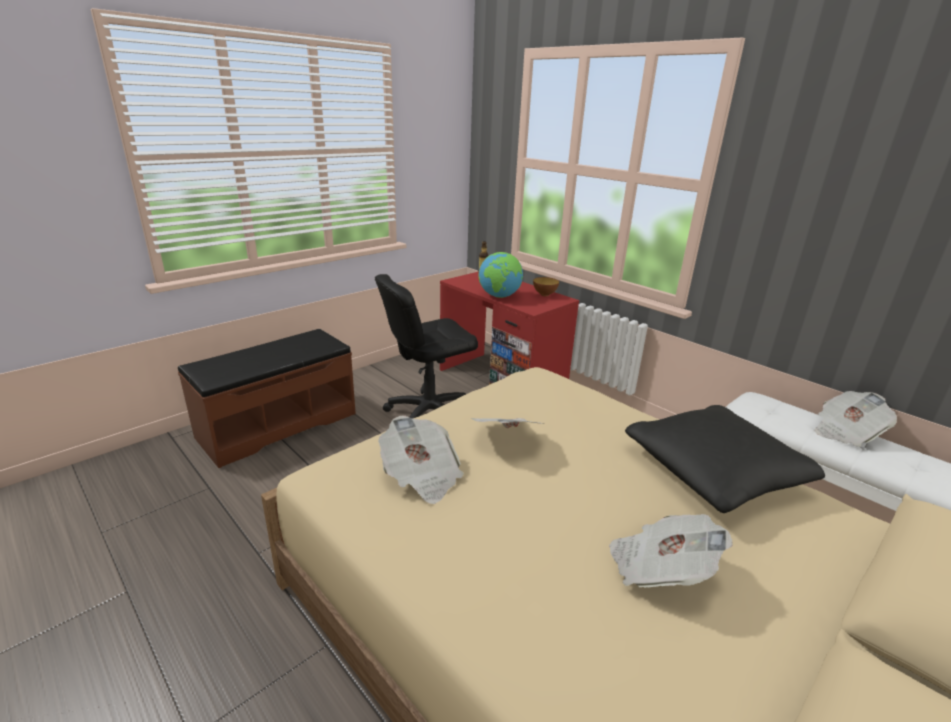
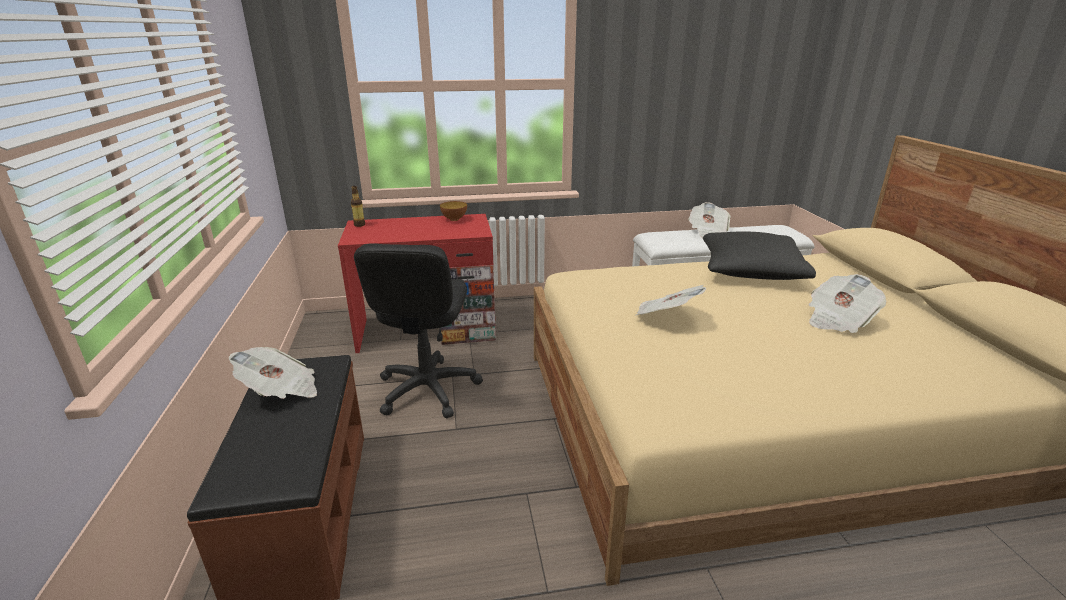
camera: 55 degrees left, 0 degrees up
newspaper [378,415,464,504] -> newspaper moved to [229,347,317,399]
globe [479,252,523,298] -> none

